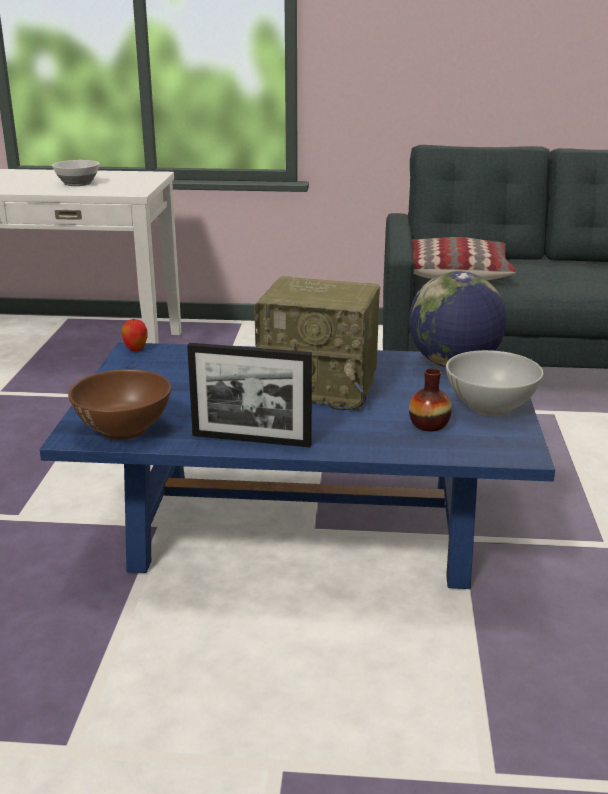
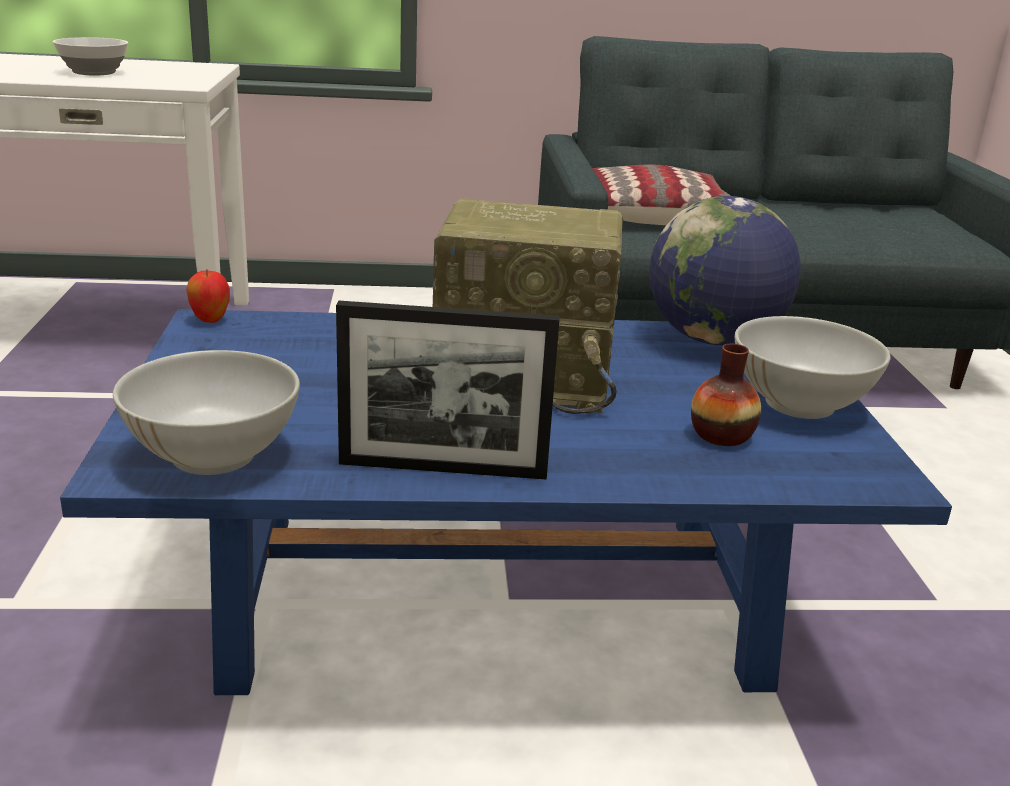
camera: 10 degrees left, 0 degrees up
brown bowl [68,369,171,440] -> white bowl [113,350,300,475]

